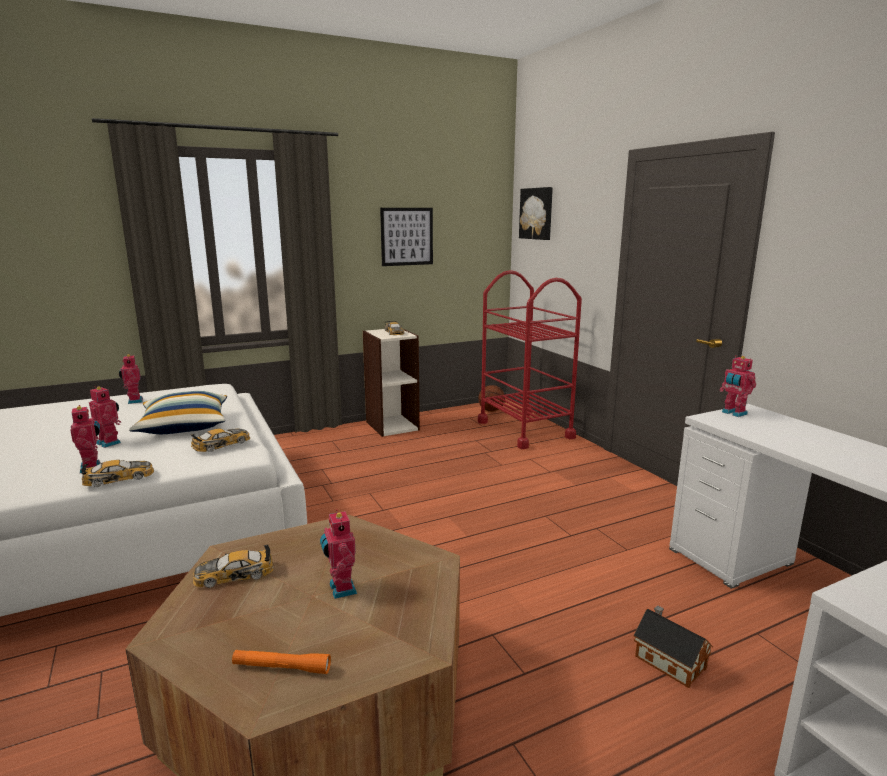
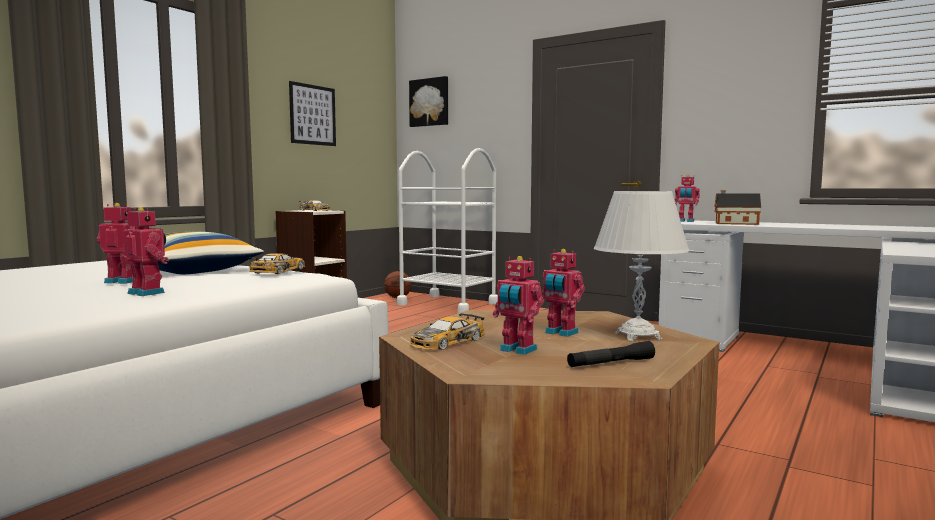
camera: 30 degrees left, 10 degrees down
toy car [81,460,154,487] -> none
toy robot [119,354,143,404] -> toy robot moved to [493,256,544,355]
orange flashlight [232,650,331,674] -> black flashlight [567,341,655,367]
red cart [478,270,582,449] -> white cart [397,148,498,313]
toy house [634,605,713,688] -> toy house moved to [714,190,761,225]
none -> white table lamp [594,191,690,341]

